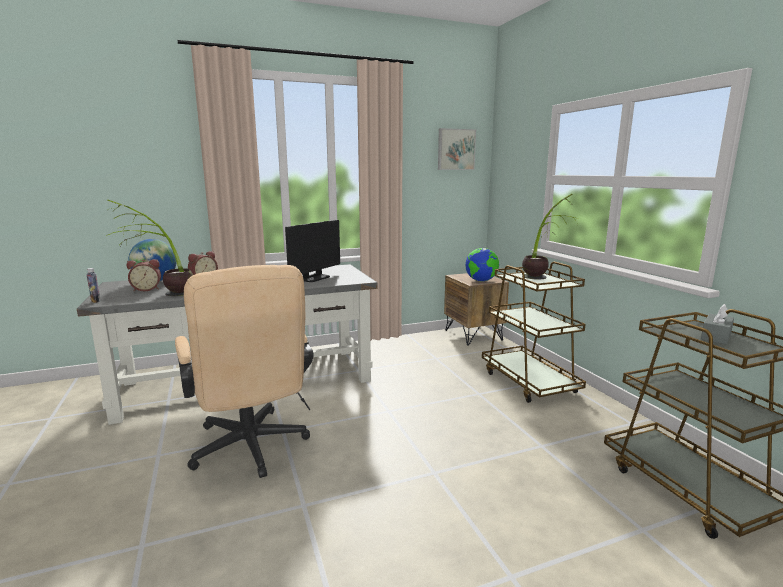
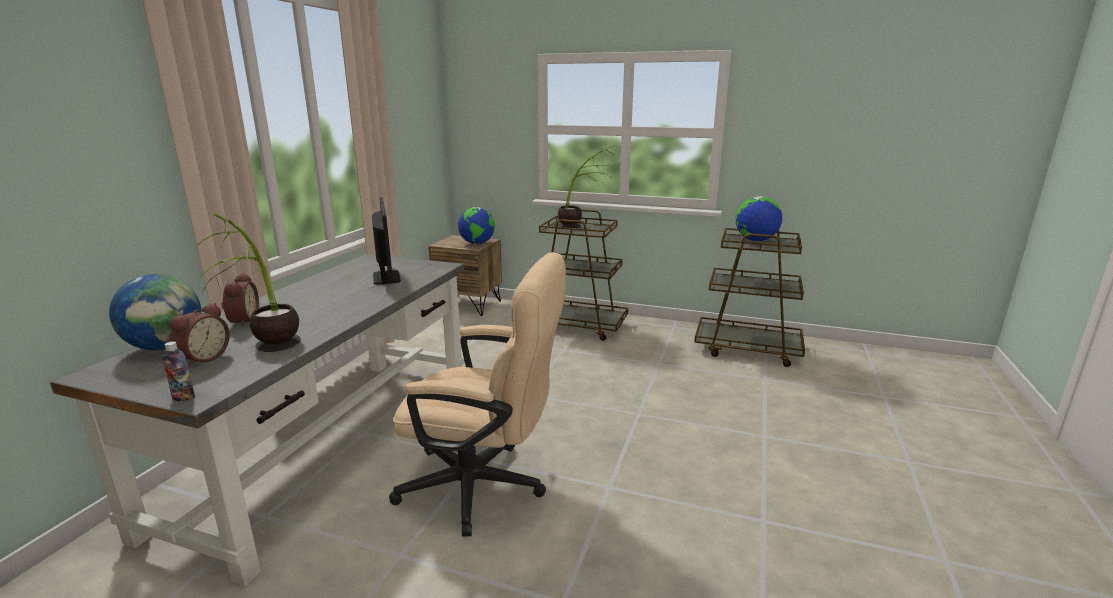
camera: 50 degrees left, 5 degrees up
picture [438,128,476,170] -> none
grey tissue box [701,304,734,344] -> globe [735,196,782,242]

